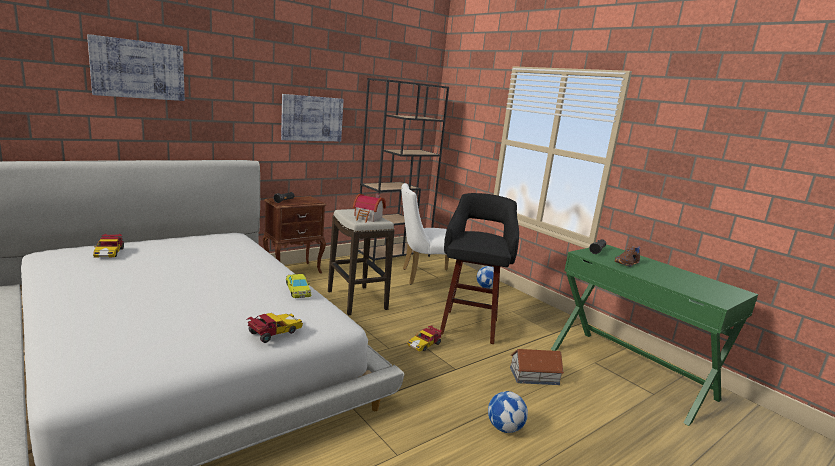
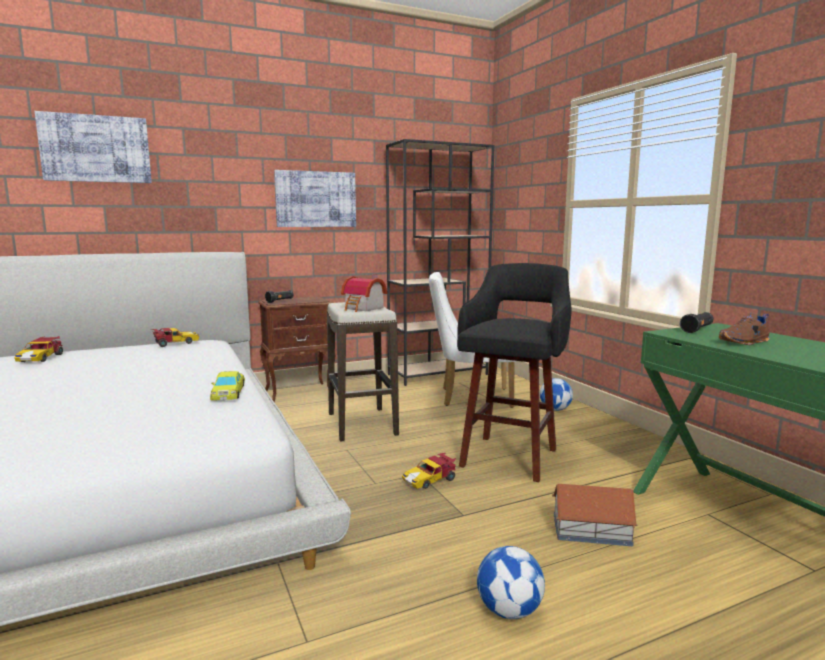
camera: 15 degrees right, 5 degrees down
toy car [246,313,303,343] -> toy car moved to [150,328,199,347]

